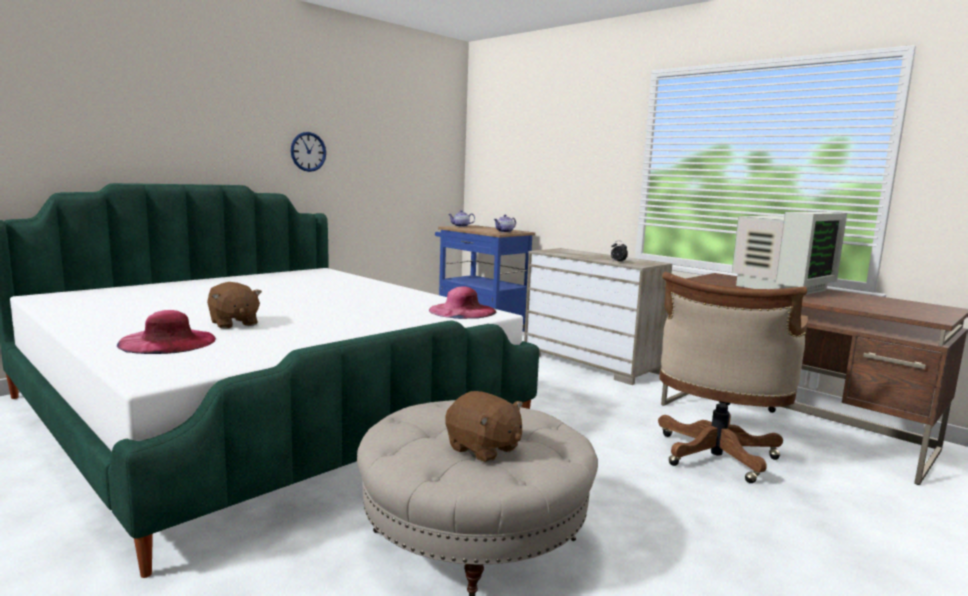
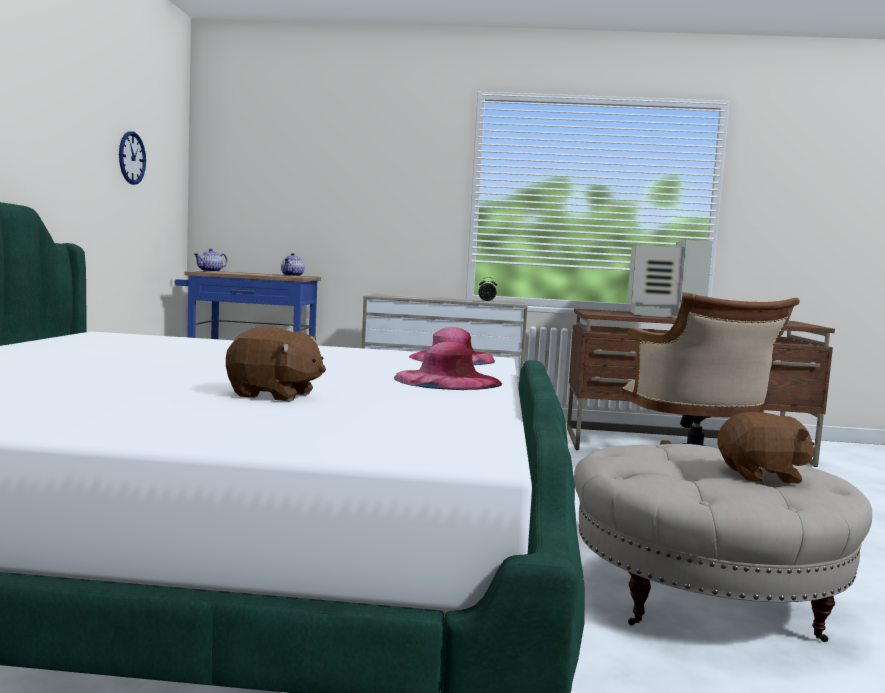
camera: 40 degrees left, 5 degrees down
pink hat [117,310,216,354] -> pink hat moved to [394,342,502,390]
wall clock [291,132,326,172] -> wall clock moved to [119,131,146,185]

